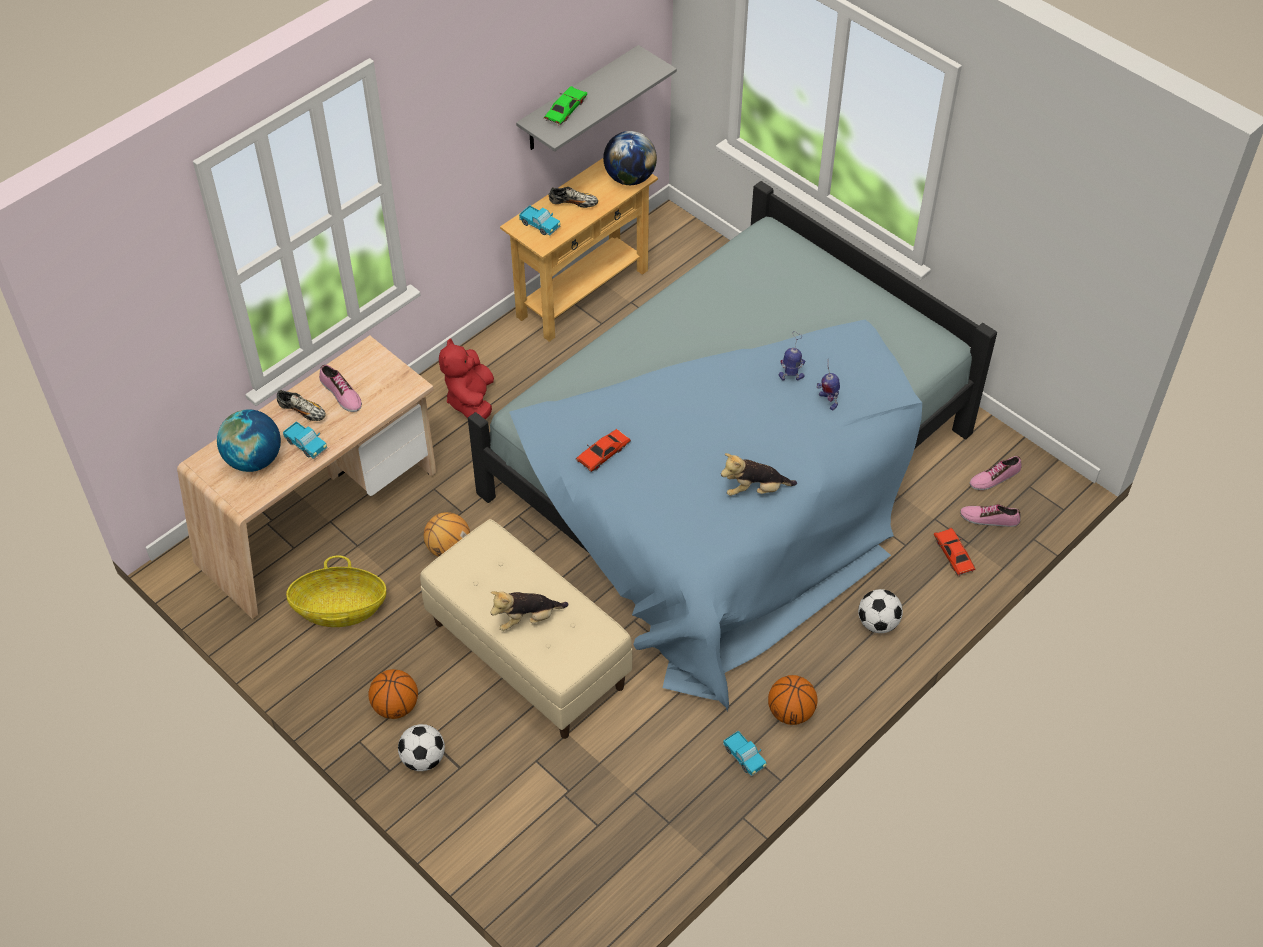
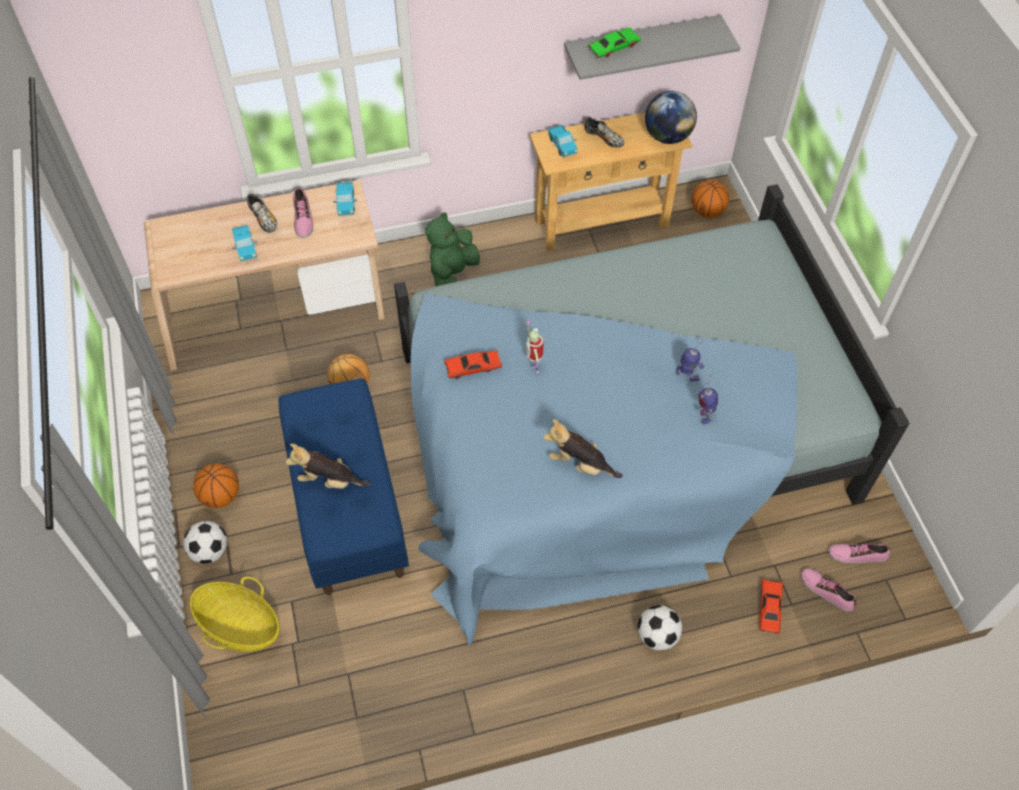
camera: 30 degrees right, 5 degrees up
globe [217,409,281,472] -> none
basket [286,556,386,627] -> basket moved to [190,577,280,652]
beige bench [420,519,632,739] -> blue bench [278,378,409,595]
red plush toy [439,338,494,420] -> green plush toy [425,212,480,286]
toy truck [723,731,767,777] -> toy truck moved to [333,182,357,216]
basketball [768,675,817,725] -> basketball moved to [692,180,729,218]
none -> toy robot [525,320,544,373]

